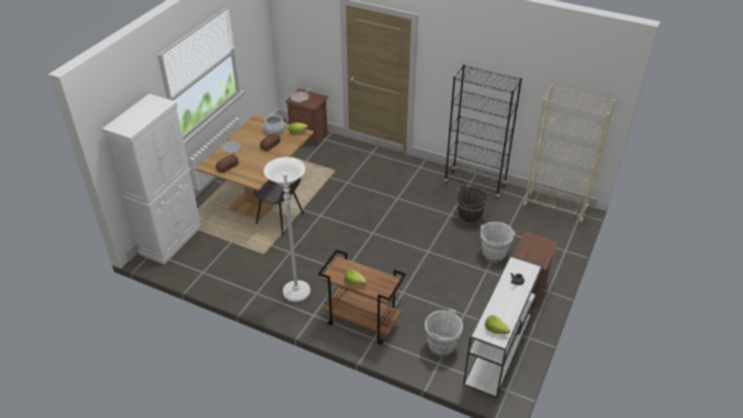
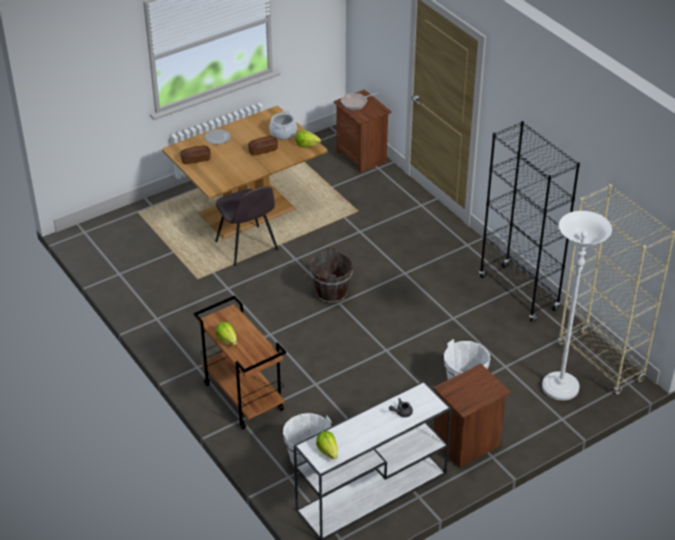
camera: 30 degrees right, 0 degrees up
white cabinet [102,94,202,264] -> none
white floor lamp [264,157,311,303] -> white floor lamp moved to [542,211,612,401]
brown bucket [456,184,488,225] -> brown bucket moved to [310,247,353,304]

